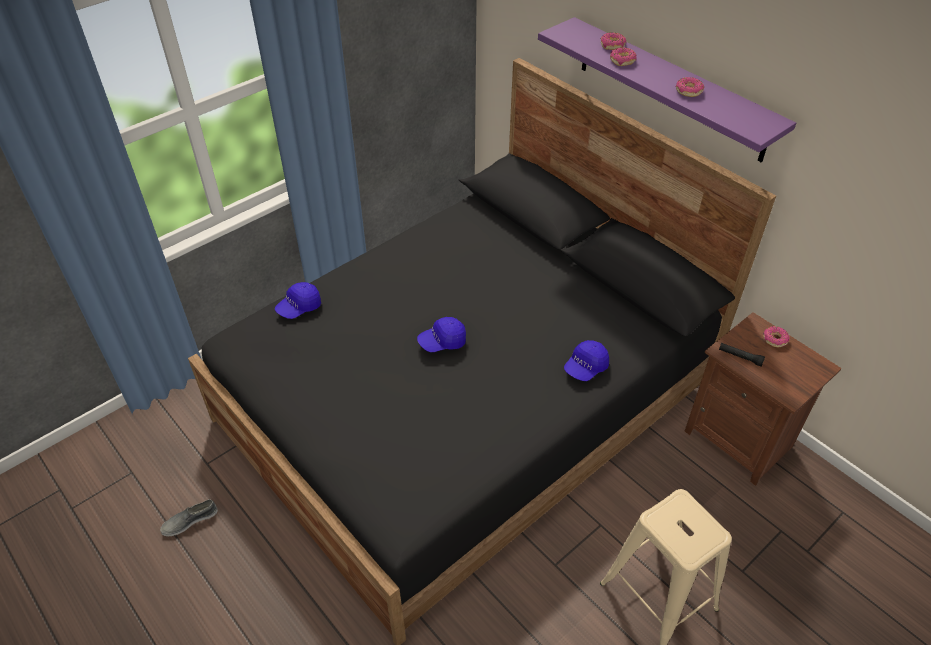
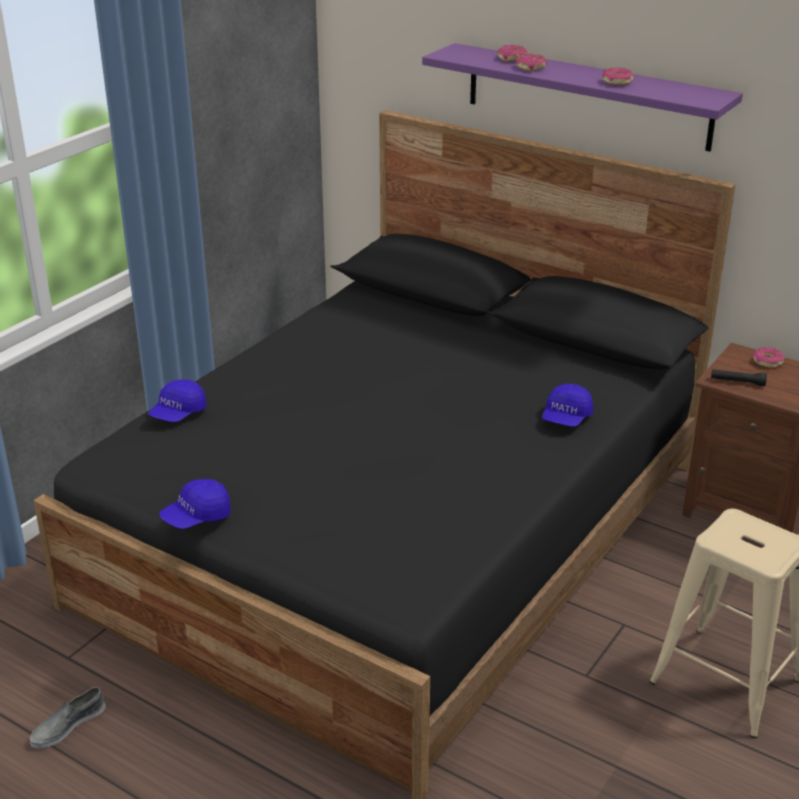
camera: 15 degrees left, 15 degrees down
blue cap [417,317,466,352] -> blue cap moved to [159,479,231,529]

